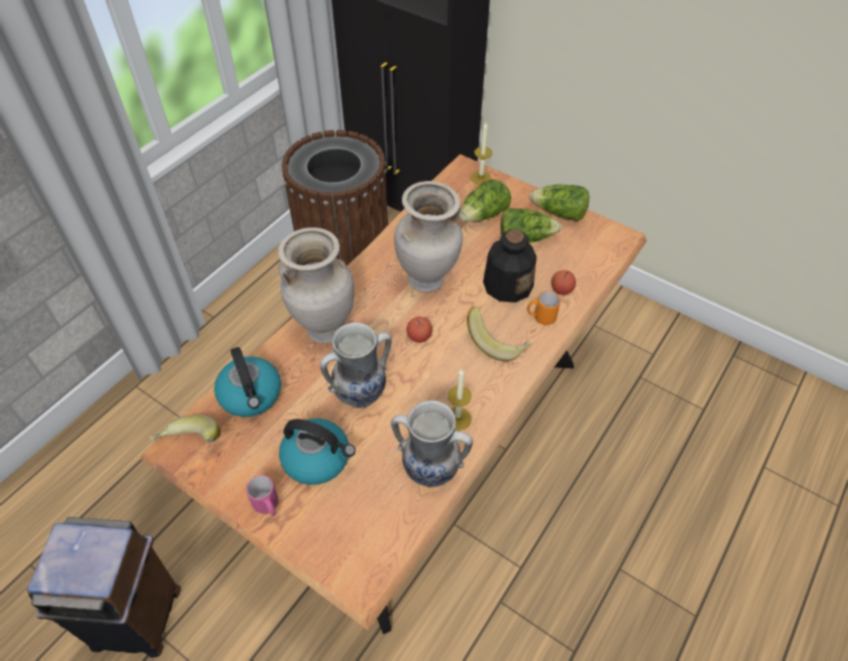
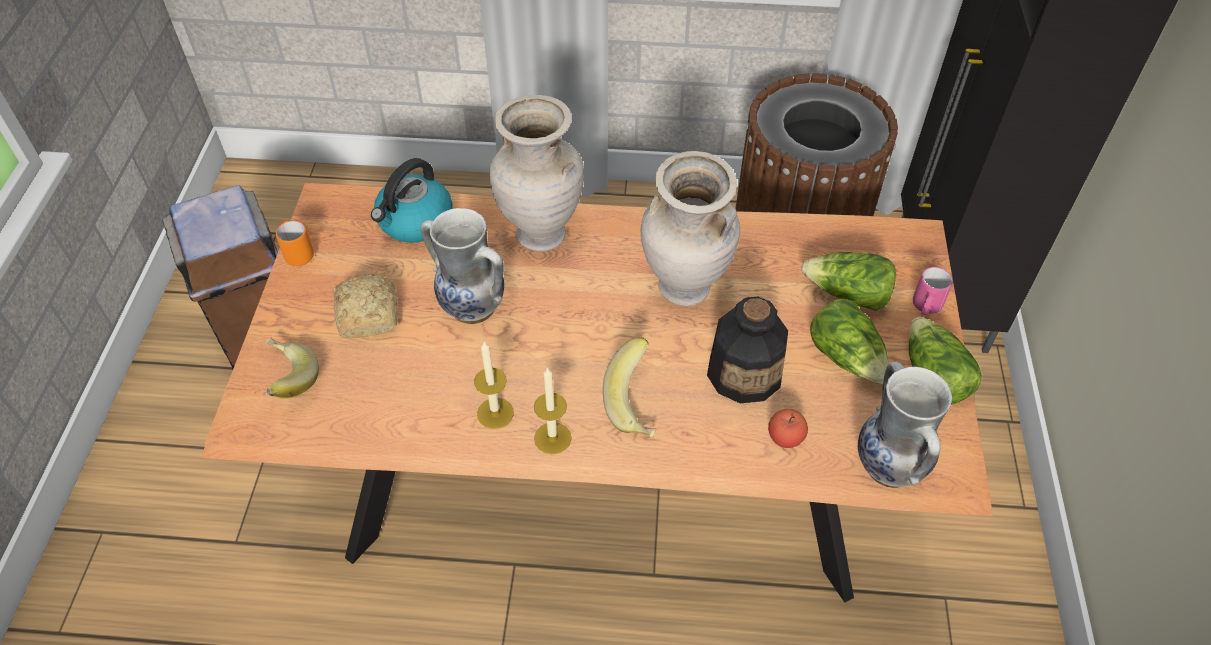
camera: 60 degrees right, 0 degrees up
banana [150,415,221,443] -> banana moved to [265,337,319,399]
pink mug [246,475,279,516] -> pink mug moved to [913,267,953,315]
kettle [279,418,355,485] -> bread [333,274,398,339]
vase [391,400,473,487] -> vase moved to [858,362,952,488]
apple [406,317,432,343] -> none
candle [471,122,492,185] -> candle moved to [534,367,572,454]
orange mug [527,291,561,325] -> orange mug moved to [276,220,314,266]

